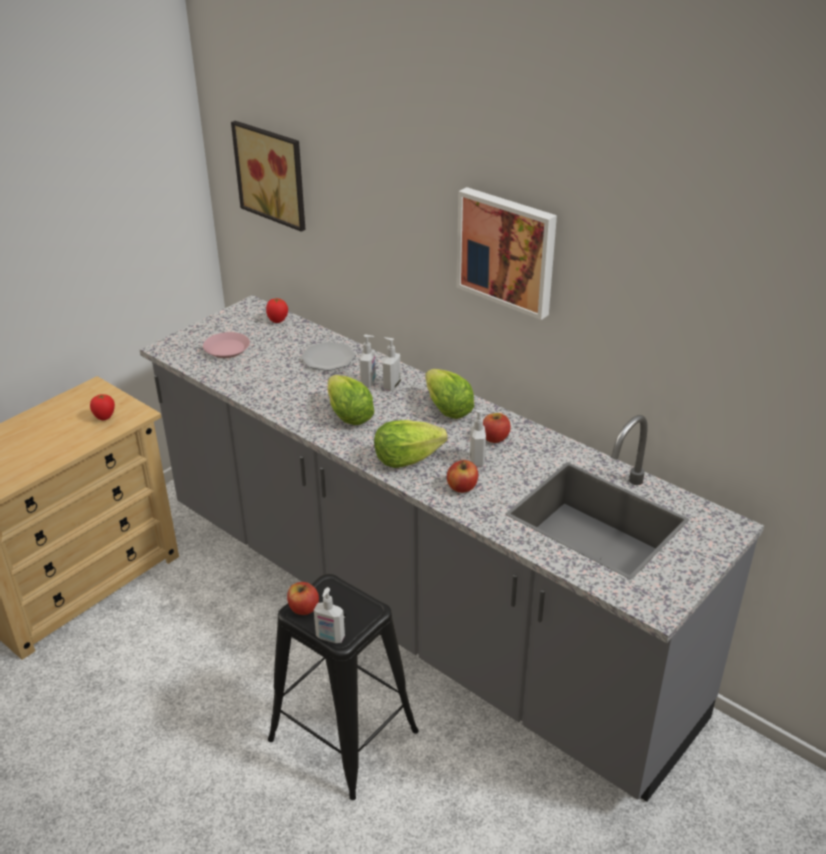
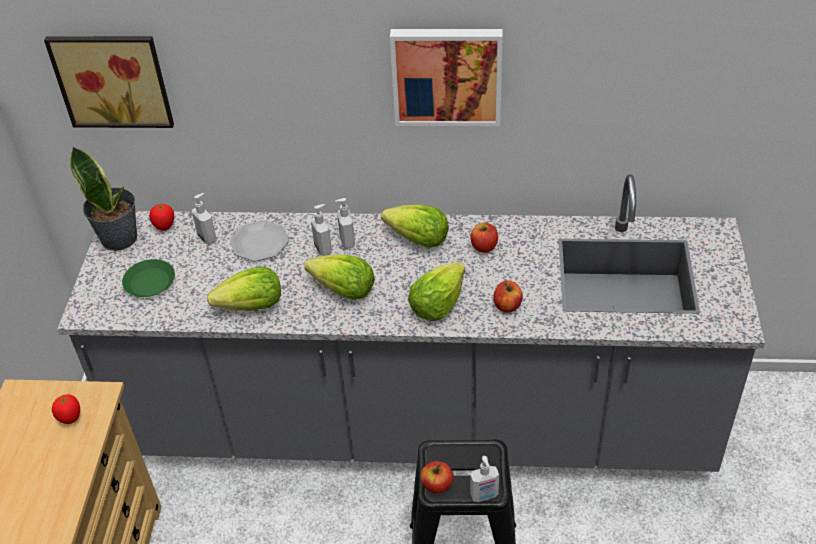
camera: 35 degrees left, 10 degrees up
pink plate [203,332,250,358] -> green plate [122,259,175,297]
soap dispenser [470,410,488,467] -> soap dispenser moved to [192,193,217,245]
none -> potted plant [70,147,137,251]
none -> lettuce [207,266,281,311]

